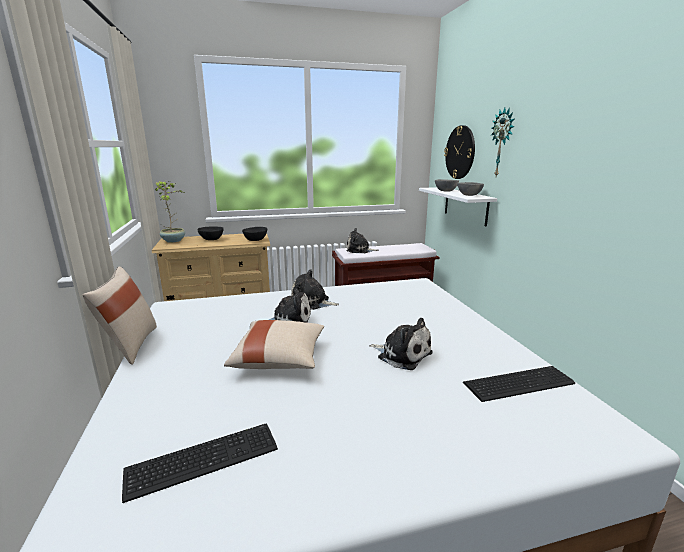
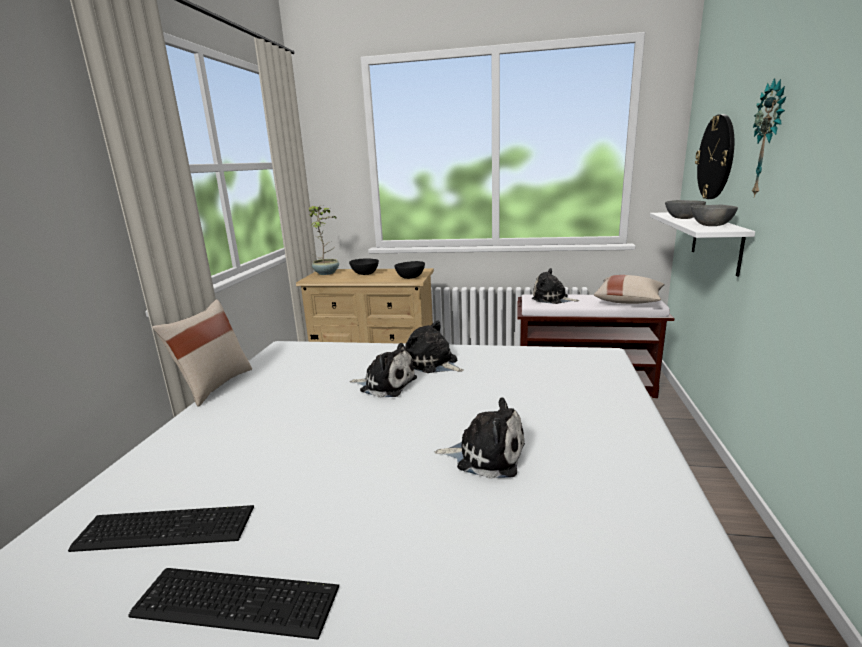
camera: 25 degrees right, 0 degrees up
beige pillow [224,320,324,369] -> beige pillow moved to [594,275,665,304]
plush toy [369,318,433,370] -> plush toy turned 45 degrees counterclockwise [435,397,525,479]
keyboard [463,366,575,402] -> keyboard moved to [128,568,339,640]

